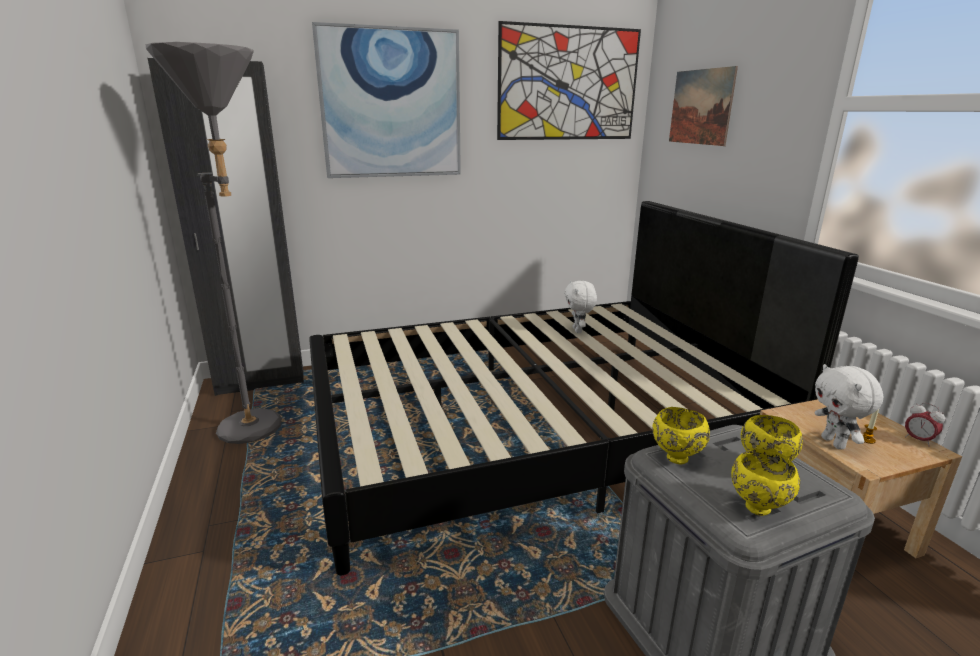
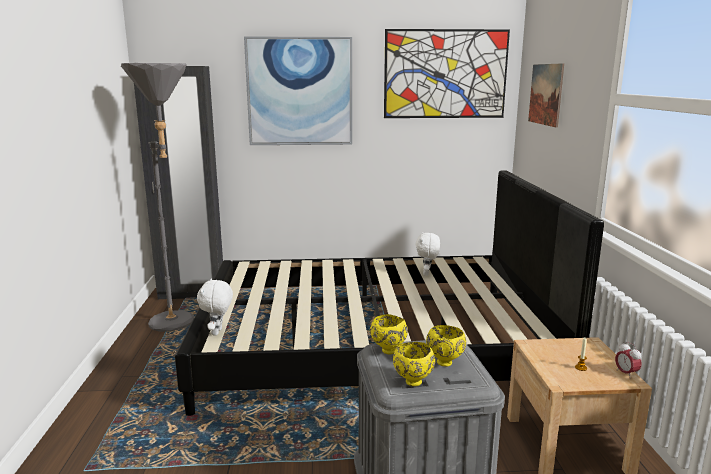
camera: 15 degrees right, 5 degrees down
white plush toy [815,364,883,450] -> white plush toy moved to [197,279,233,336]

